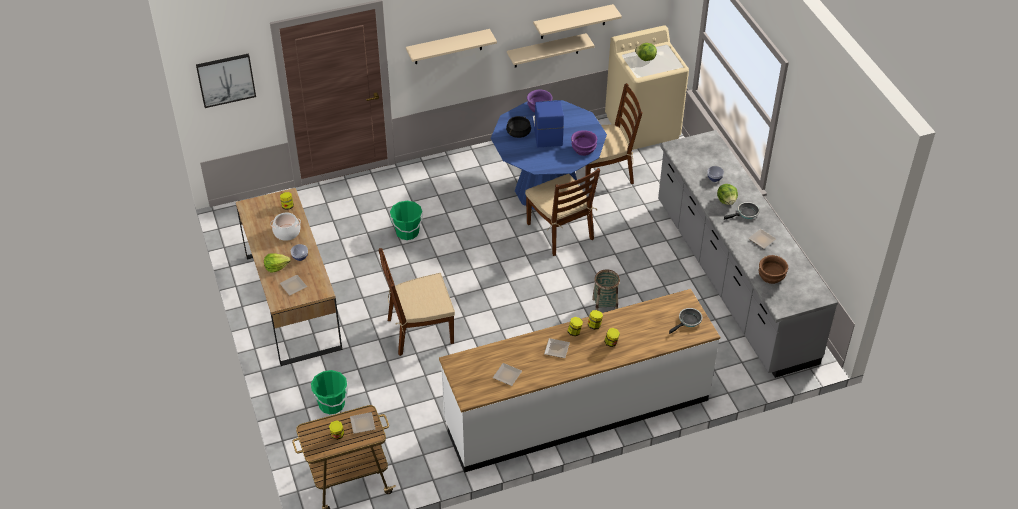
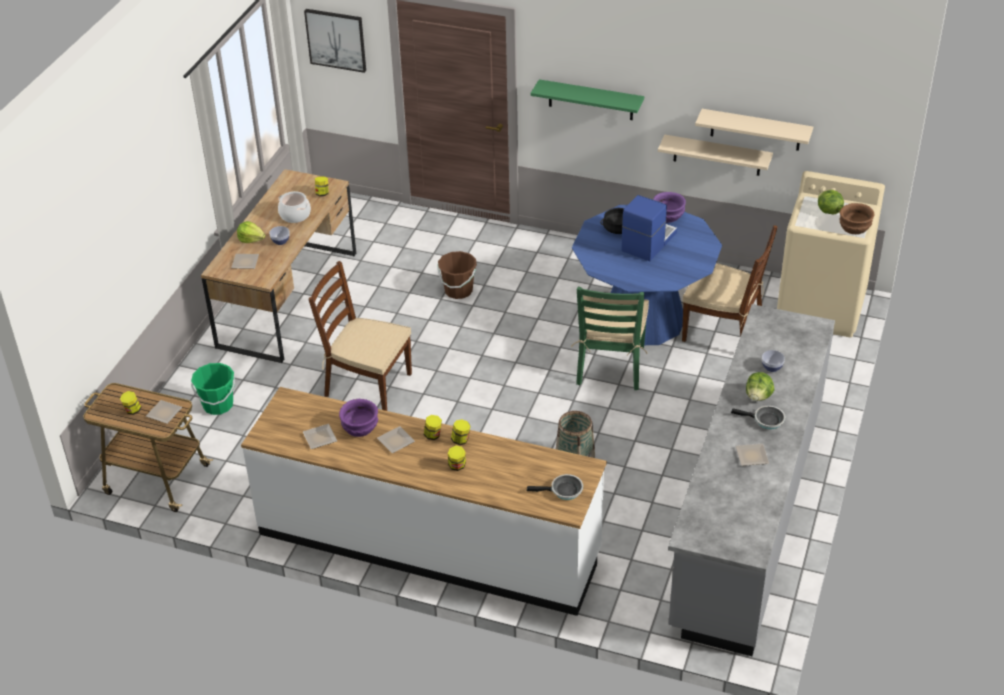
camera: 40 degrees right, 5 degrees down
green bucket [390,201,423,240] -> brown bucket [437,251,477,299]
beige shelf [406,29,497,64] -> green shelf [531,79,644,120]
brown chair [525,168,600,256] -> green chair [571,286,649,390]
purple bowl [571,130,597,156] -> purple bowl moved to [339,399,378,437]
brown bowl [758,255,788,284] -> brown bowl moved to [839,203,874,234]

